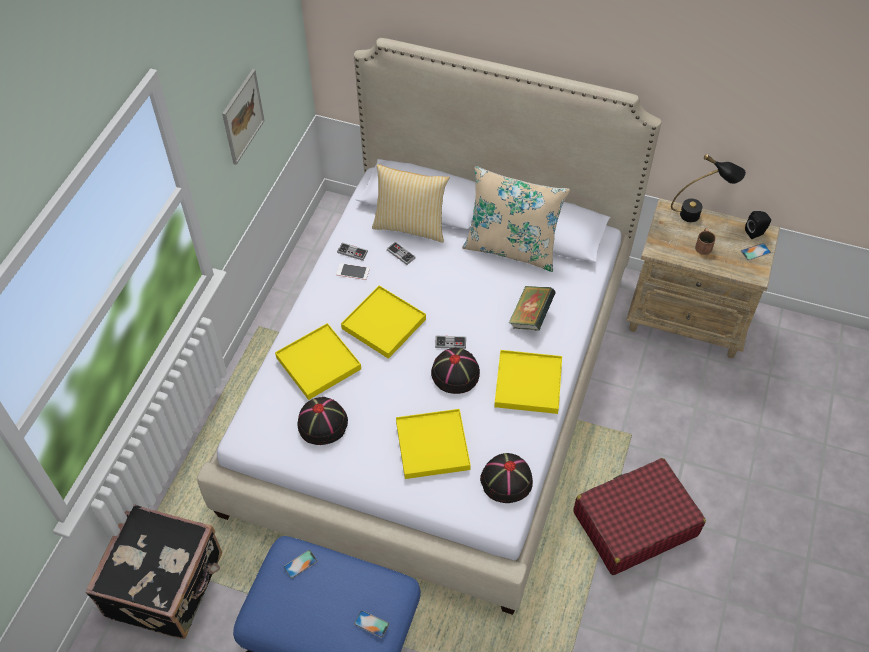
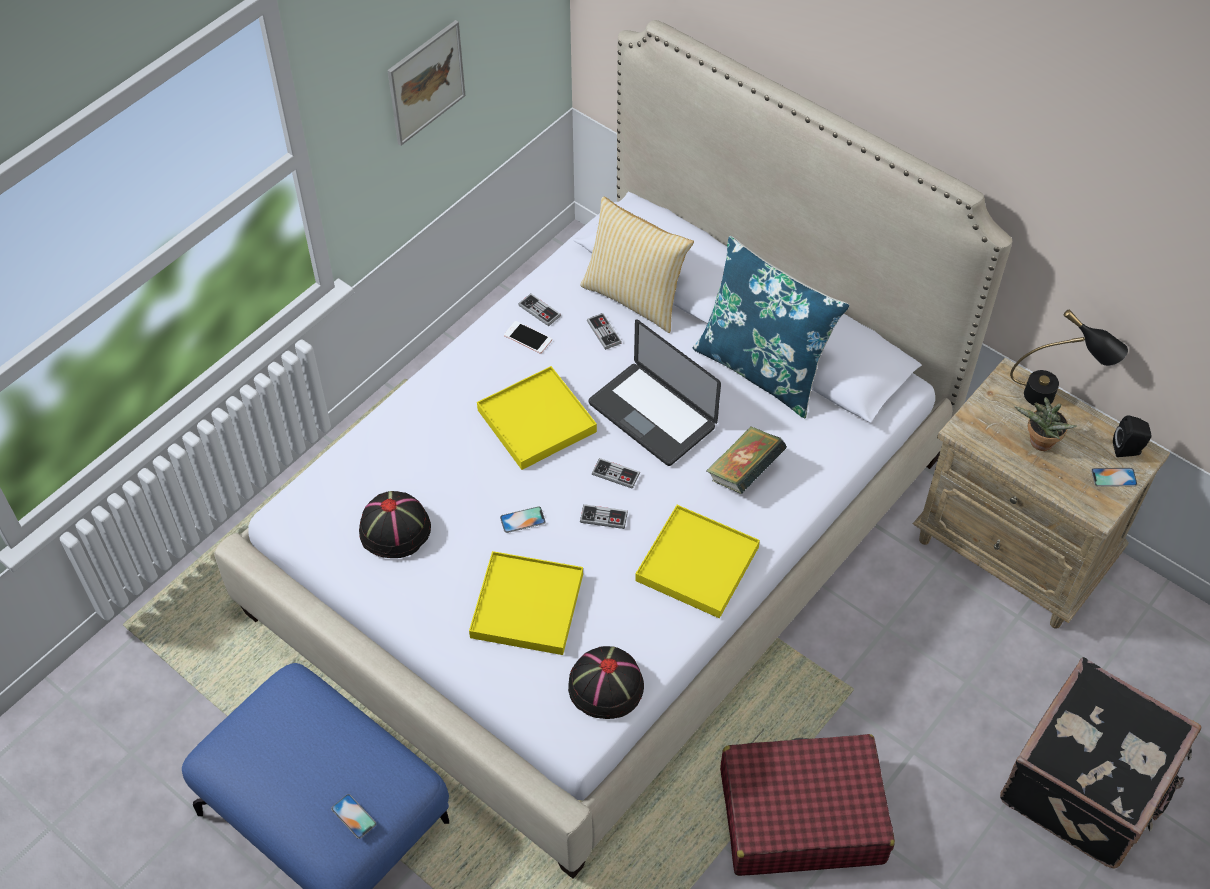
camera: 20 degrees right, 0 degrees up
black suitcase [85,504,222,639] -> black suitcase moved to [1000,657,1201,869]
yellow tray [275,323,361,400] -> none
phone [284,550,317,578] -> phone moved to [500,506,546,533]
black hat [431,347,480,394] -> game controller [580,504,628,529]
beige pillow [462,166,570,272] -> blue pillow [693,236,850,419]
brown mug [695,228,716,255] -> potted plant [1014,397,1077,451]
none -> laptop [589,319,721,466]

